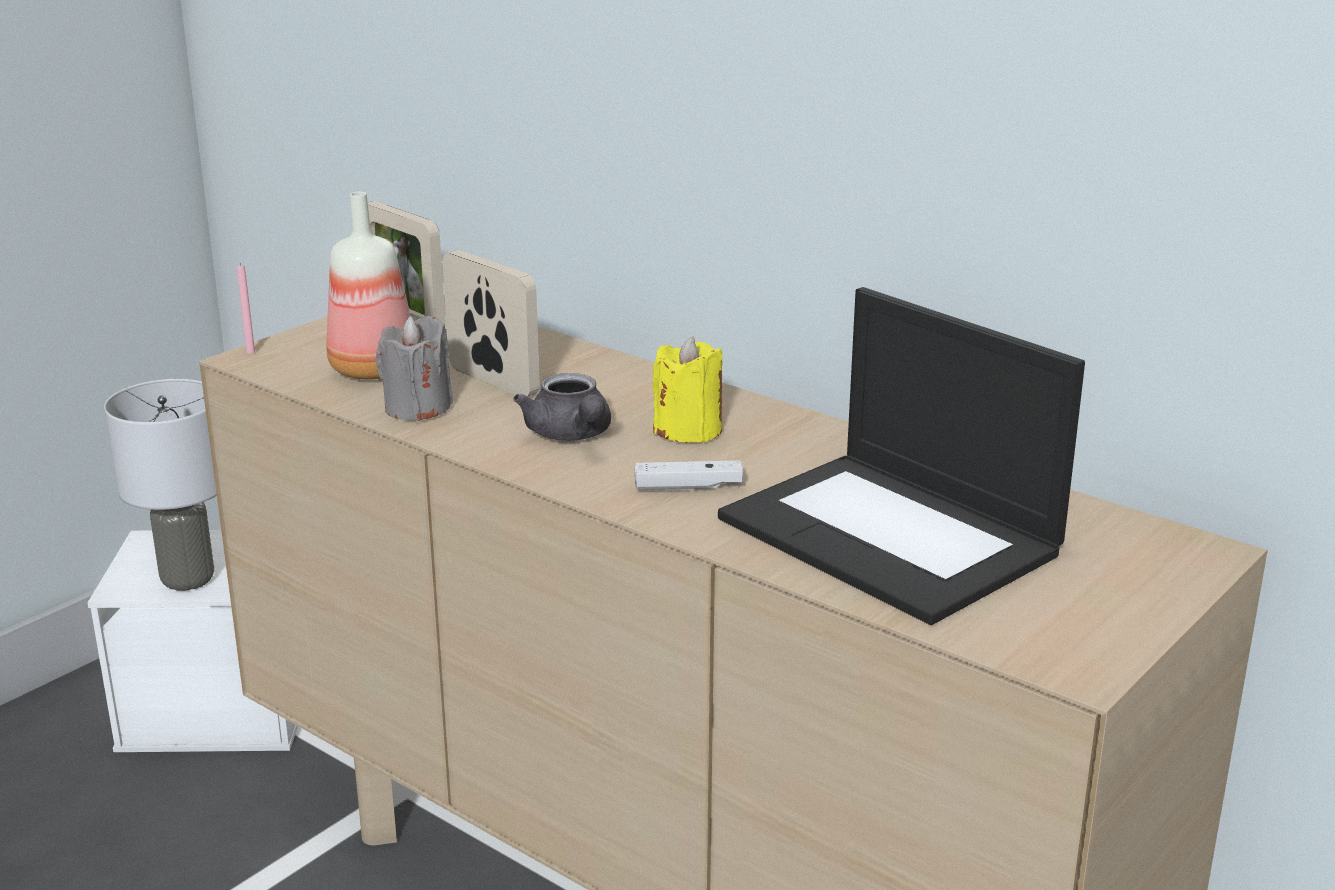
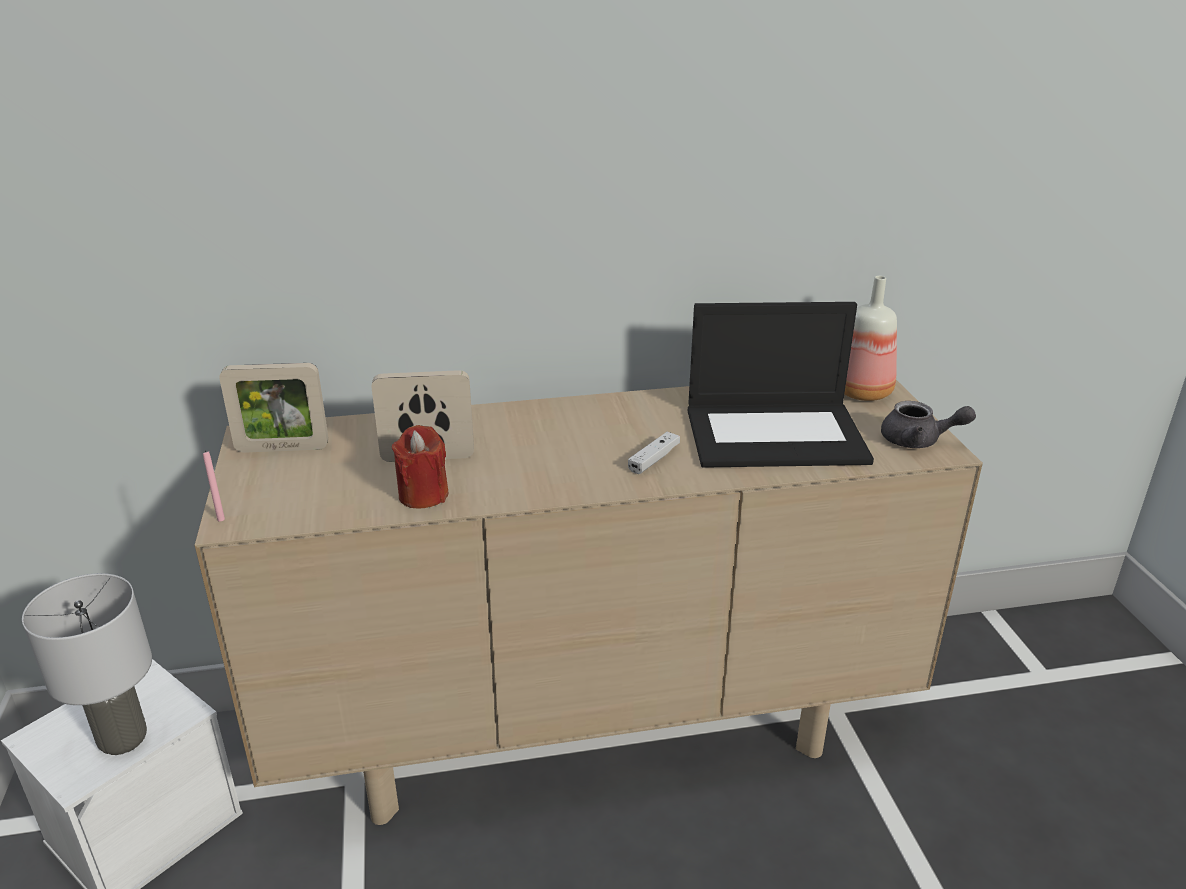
camera: 50 degrees left, 5 degrees up
bottle [327,191,411,379] -> bottle moved to [844,276,897,401]
grey candle [376,316,453,421] -> red candle [392,425,449,508]
grey teapot [513,373,611,441] -> grey teapot moved to [881,401,976,448]
yellow candle [652,336,723,443] -> none

